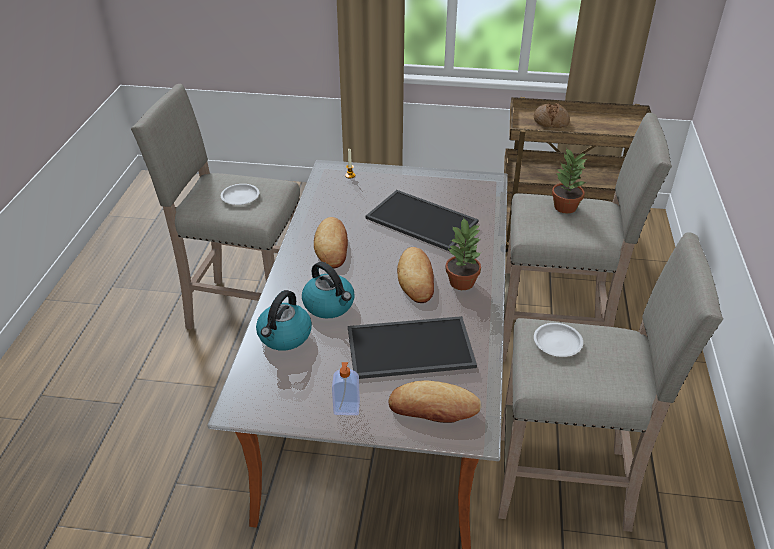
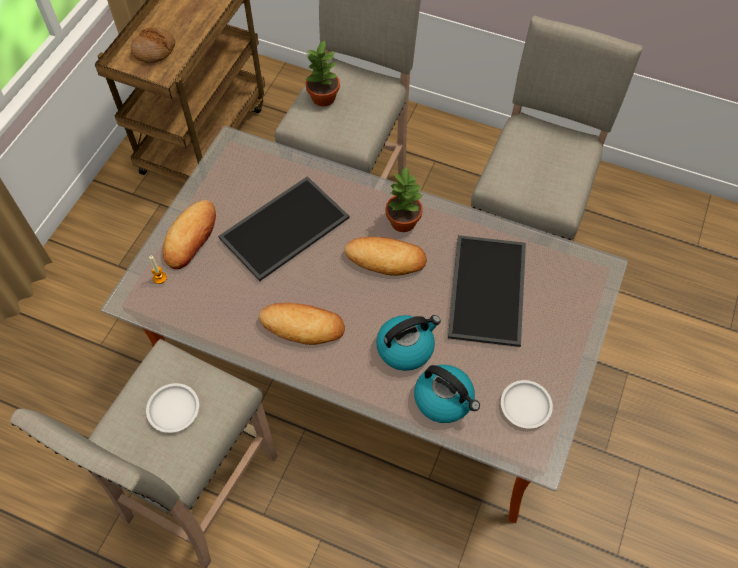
camera: 75 degrees left, 20 degrees up
soap dispenser [332,362,360,415] -> none
bread [389,380,482,423] -> bread moved to [163,200,216,269]
white plate [534,323,583,357] -> white plate moved to [501,380,553,429]

